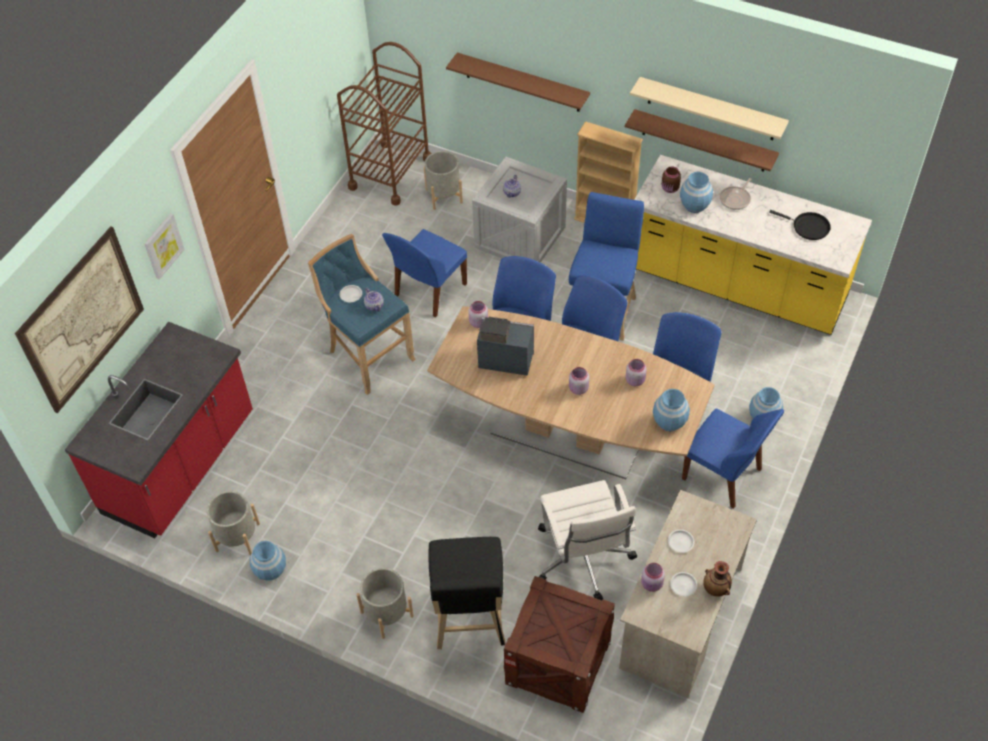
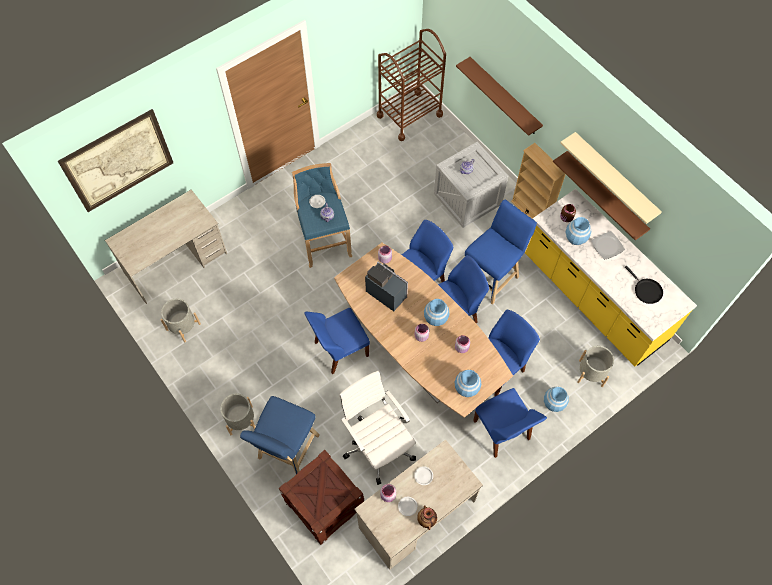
camera: 25 degrees right, 10 degrees up
red counter [65,322,253,538] -> beige desk [105,189,227,304]
picture [144,213,185,280] -> none
blue vase [250,541,286,581] -> blue vase moved to [424,299,449,326]
blue chair [382,229,467,318] -> blue chair moved to [304,308,370,374]
grey planter [424,151,463,210] -> grey planter moved to [577,346,614,387]
black stool [428,537,506,649] -> blue stool [240,396,320,474]
white office chair [538,480,637,600] -> white office chair turned 135 degrees clockwise [339,371,416,485]
frying pan [720,178,752,210] -> plate [591,231,625,259]

